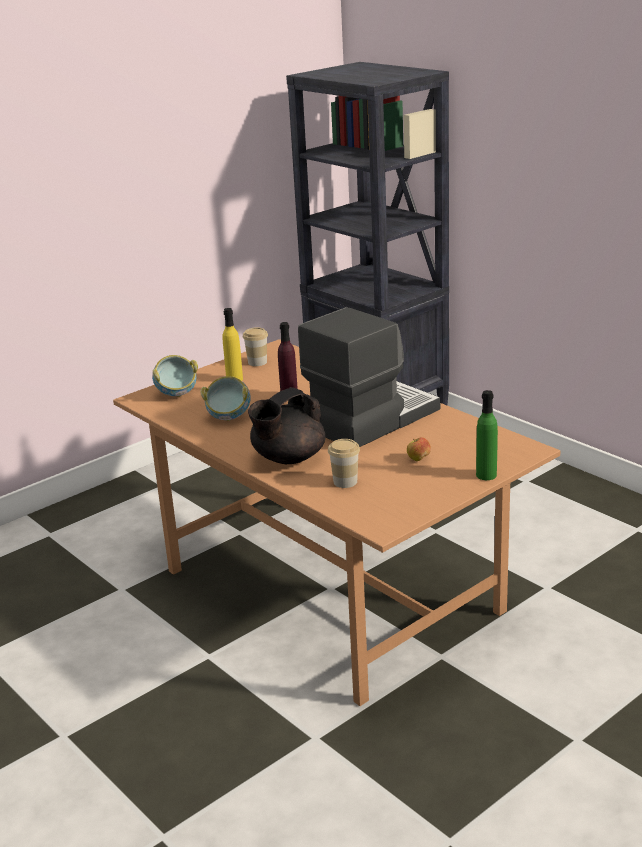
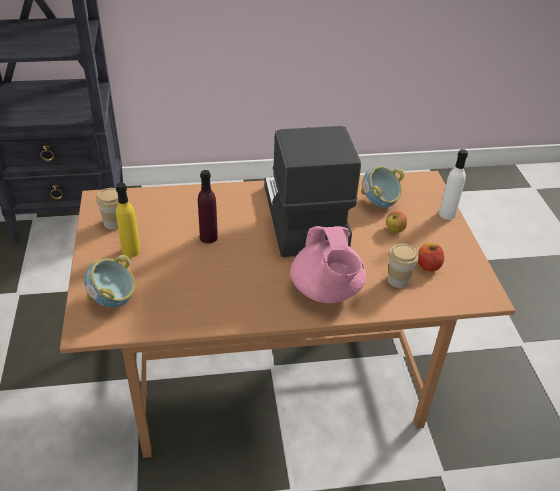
camera: 60 degrees left, 15 degrees up
bowl [200,376,251,421] -> bowl moved to [361,166,404,208]
black teapot [248,387,325,464] -> pink teapot [290,226,366,303]
green bottle [476,390,498,480] -> white bottle [439,149,468,220]
none -> apple [418,243,444,272]

